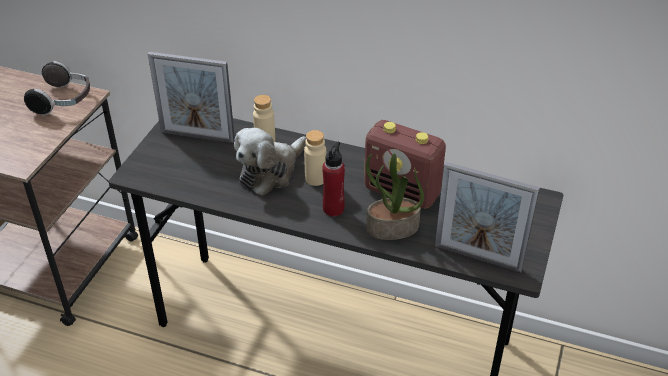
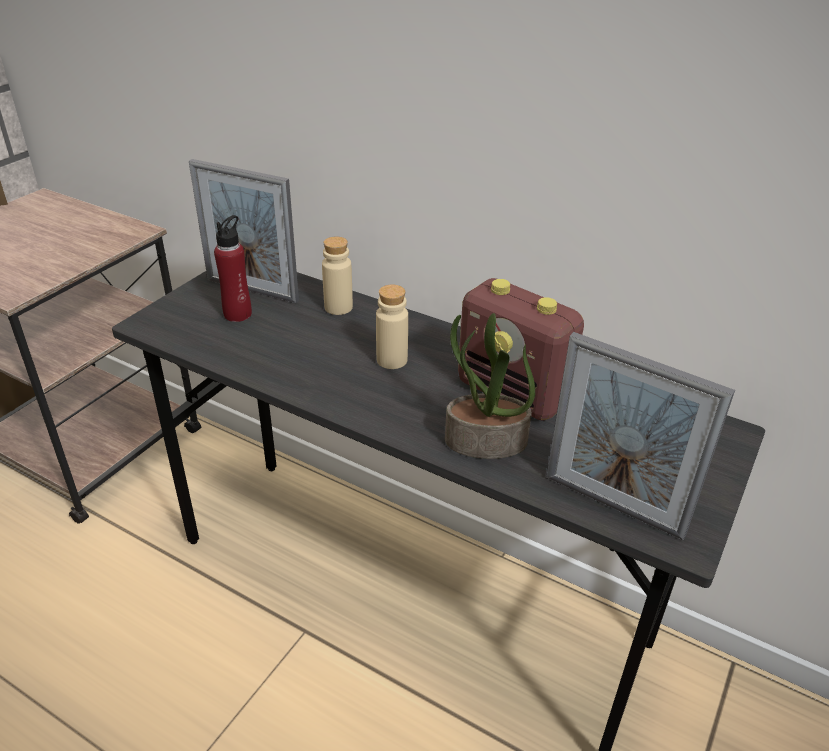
camera: 10 degrees right, 5 degrees down
headphones [24,61,90,116] -> none
plush toy [234,128,306,195] -> none
red bottle [322,141,345,216] -> red bottle moved to [214,215,252,322]

